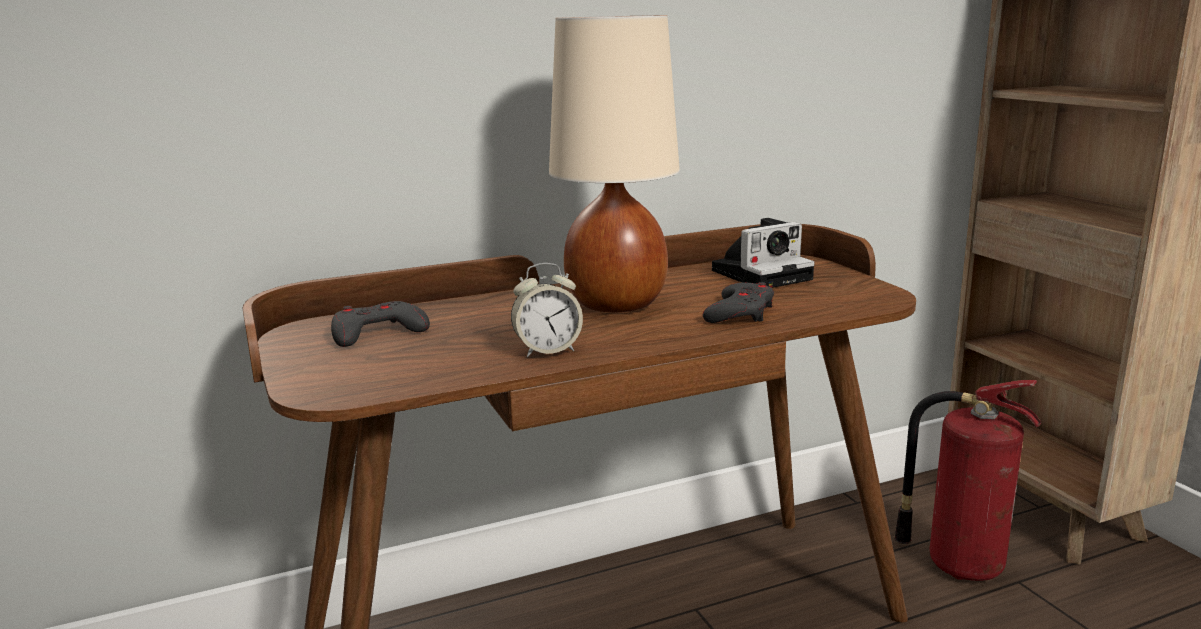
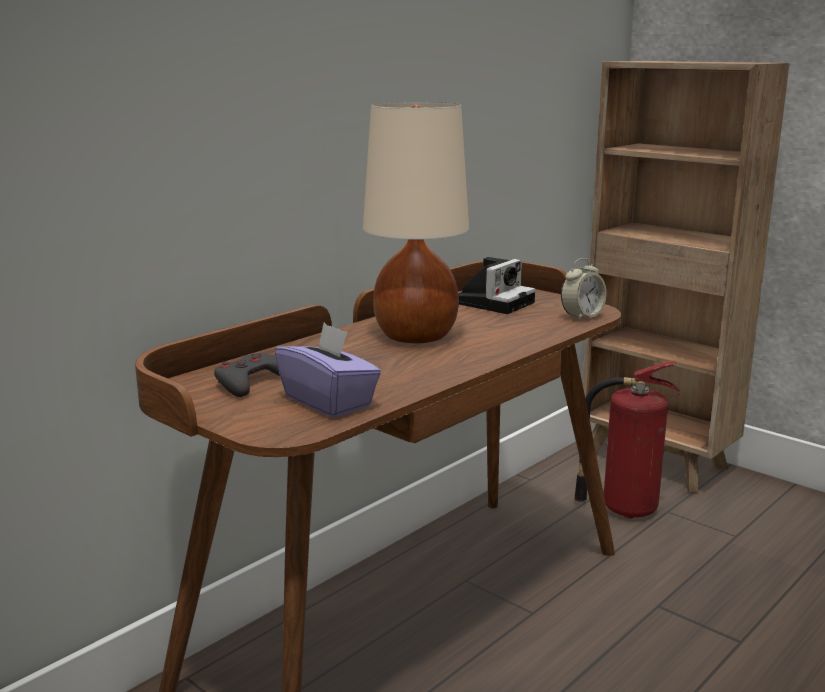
camera: 25 degrees left, 0 degrees up
alarm clock [511,263,583,357] -> alarm clock moved to [561,258,607,321]
grey game controller [703,282,774,323] -> none
none -> purple tissue box [275,323,381,418]

